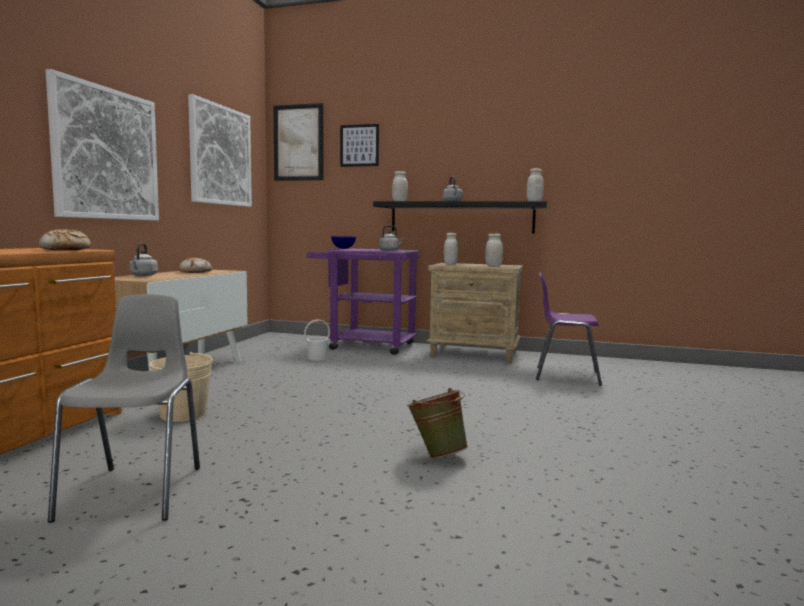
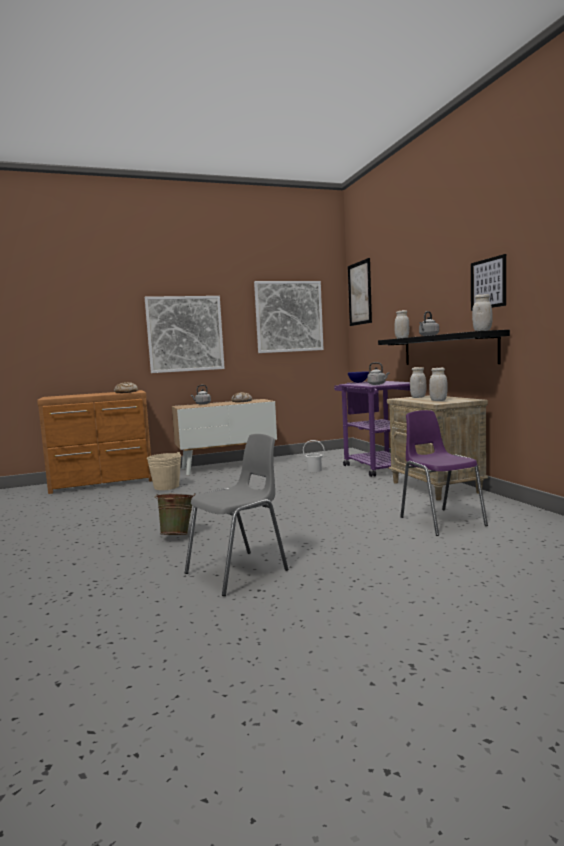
camera: 55 degrees right, 0 degrees up
grey chair [48,294,200,523] -> grey chair moved to [185,434,288,596]
picture [340,124,379,167] -> picture moved to [471,254,506,311]

